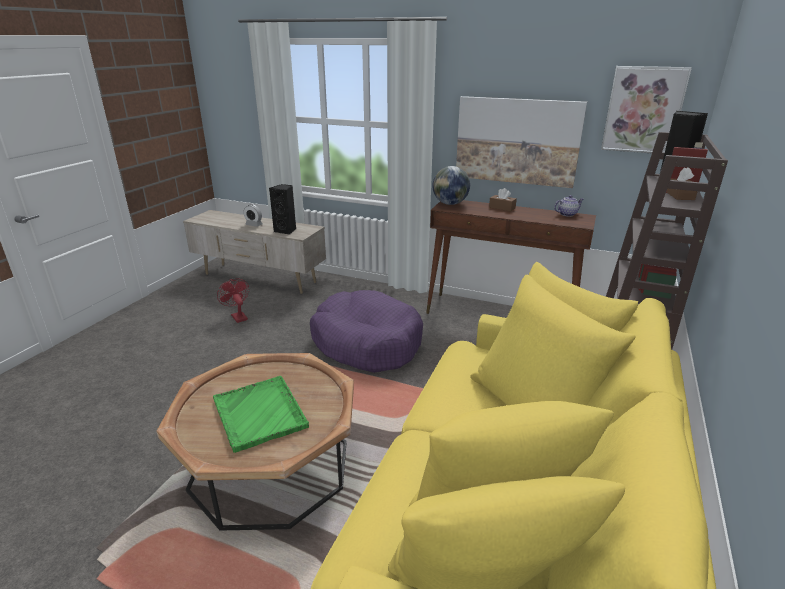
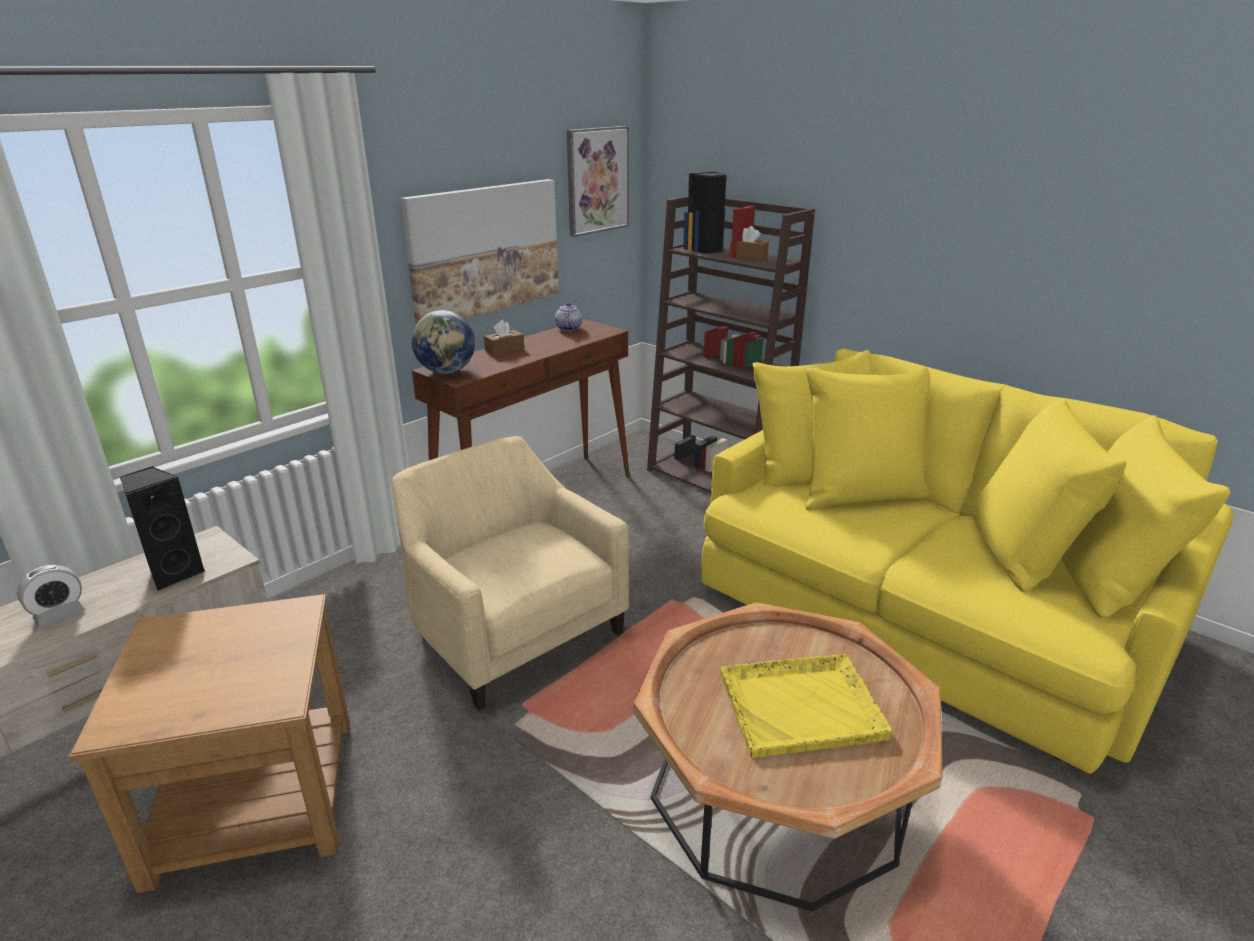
camera: 70 degrees left, 0 degrees up
green tray [213,376,309,453] -> yellow tray [721,654,893,758]
red fan [217,278,249,323] -> brown side table [69,594,350,893]
purple dog bed [310,290,423,373] -> beige armchair [392,436,629,710]

